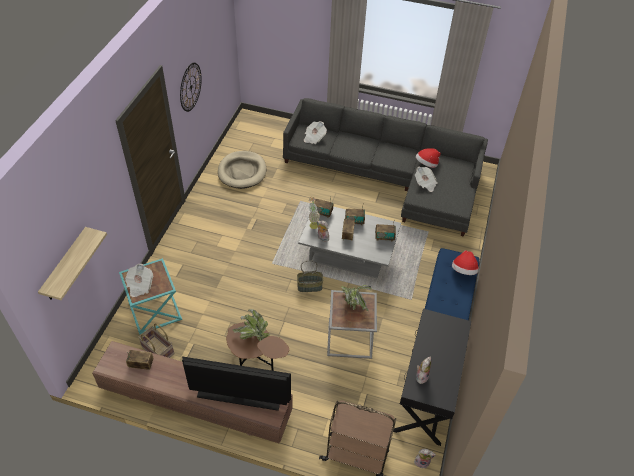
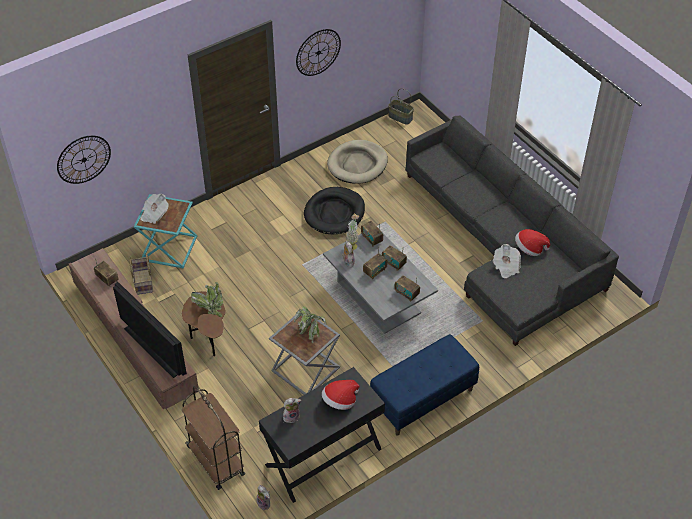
camera: 40 degrees right, 0 degrees up
shelf [38,227,107,300] -> wall clock [57,135,111,184]
basket [297,260,323,292] -> basket moved to [388,88,414,125]
newspaper [304,121,327,144] -> none
hat [452,250,479,275] -> hat moved to [322,380,360,410]
none -> black dog bed [304,187,365,234]

